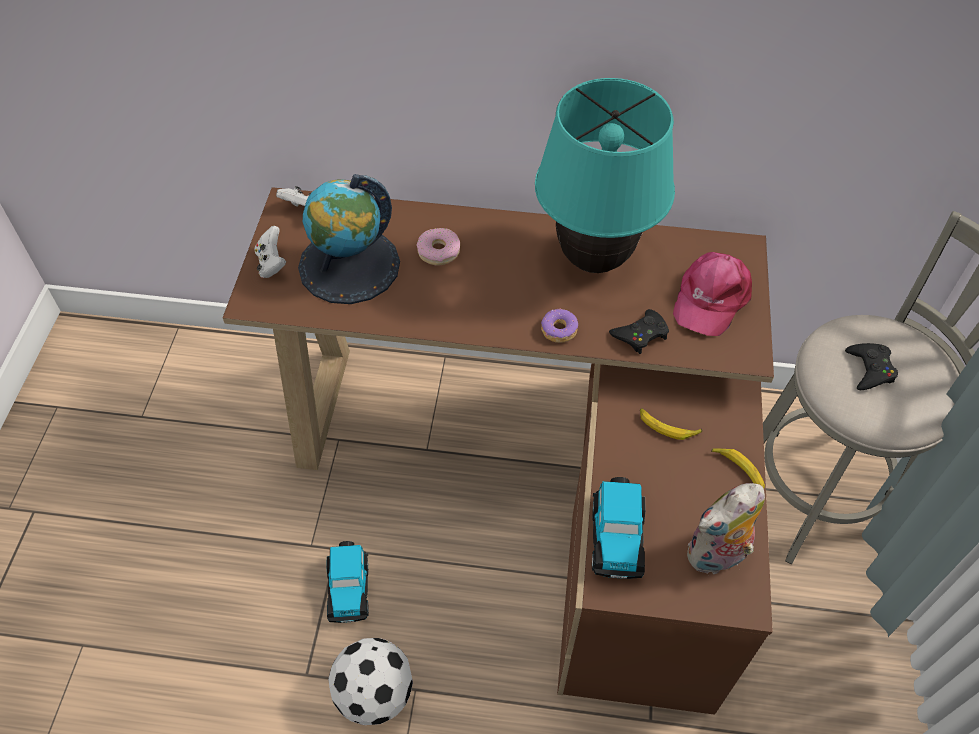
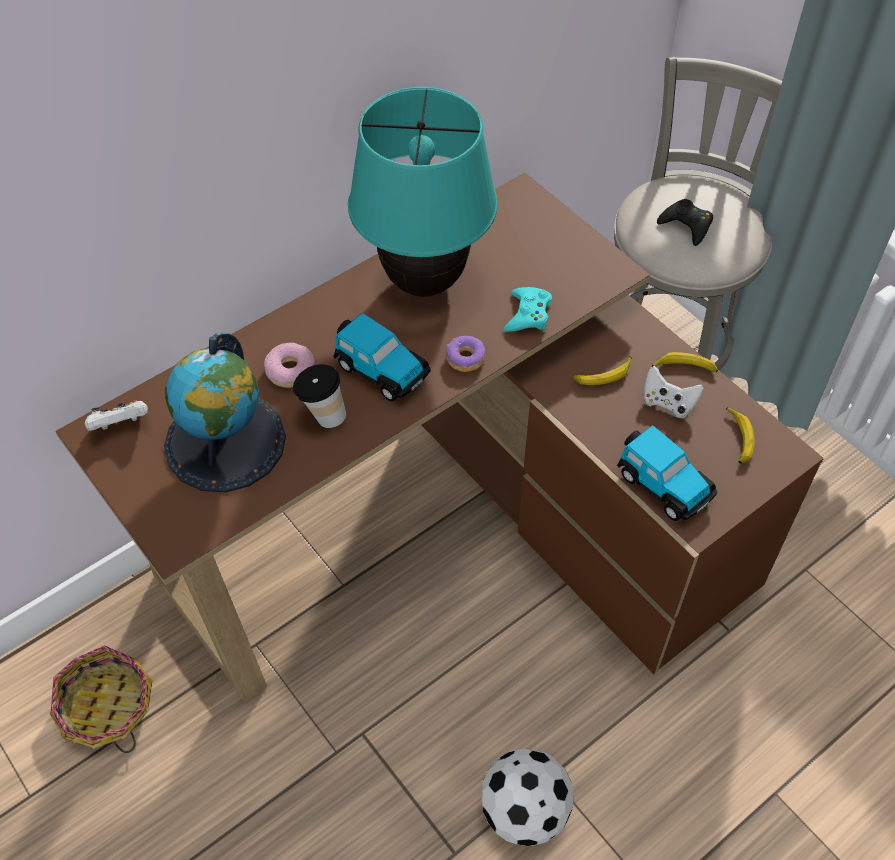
camera: 45 degrees left, 0 degrees up
white game controller [255,226,286,278] -> white game controller moved to [643,366,704,418]
toy car [326,541,369,623] -> toy car moved to [333,313,431,402]
black game controller [609,309,669,354] -> turquoise game controller [503,287,552,332]
pink cap [673,252,752,336] -> none
plush toy [687,483,765,576] -> banana [726,407,755,464]
none -> basket [50,645,153,753]
none -> cup [293,364,346,428]

